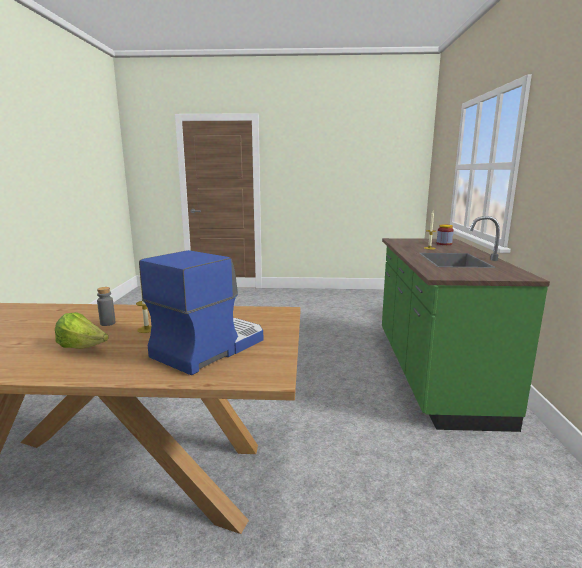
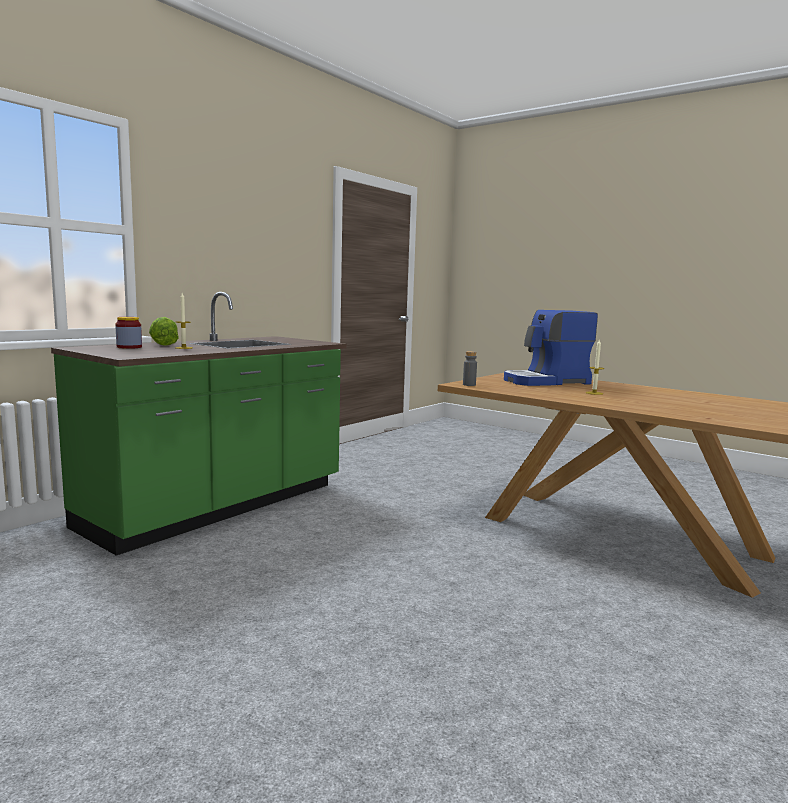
camera: 145 degrees left, 5 degrees down
lettuce [55,312,109,349] -> lettuce moved to [149,317,179,346]
grey bottle [97,287,116,326] -> grey bottle moved to [463,351,477,386]

